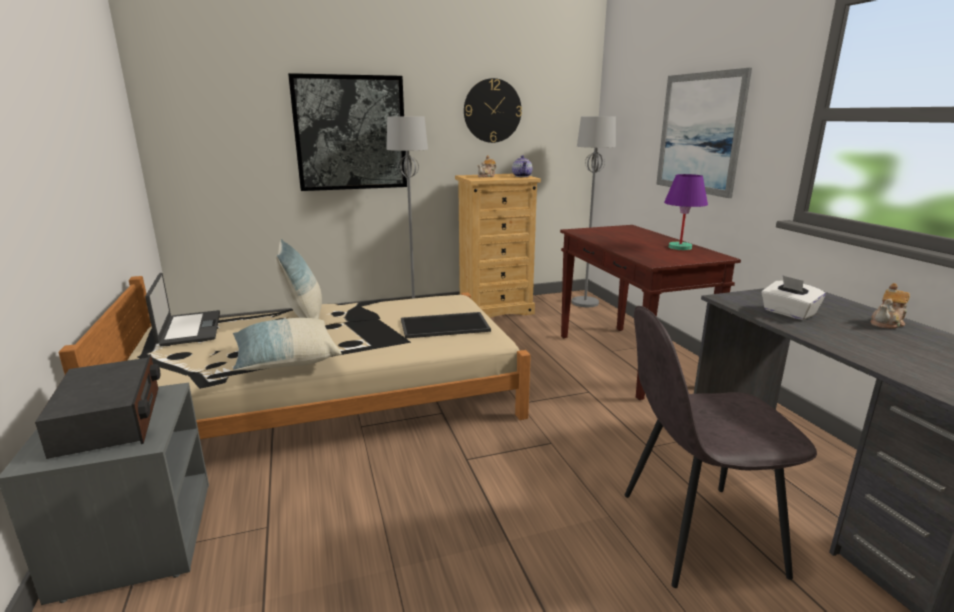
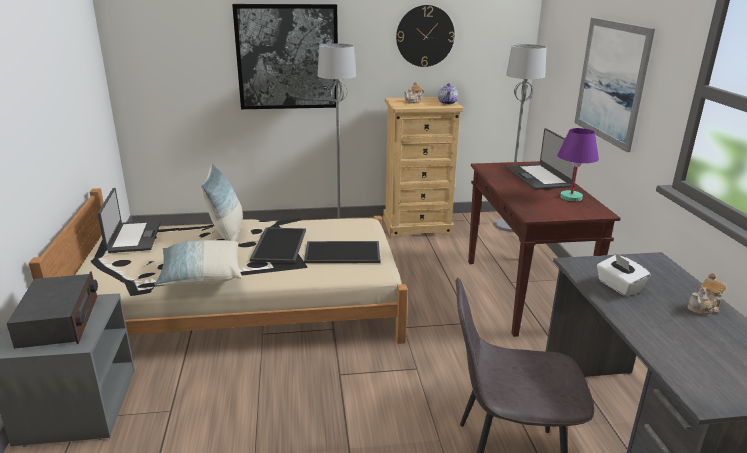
camera: 10 degrees right, 5 degrees up
none -> tray [250,227,306,263]
none -> laptop [506,128,575,190]

